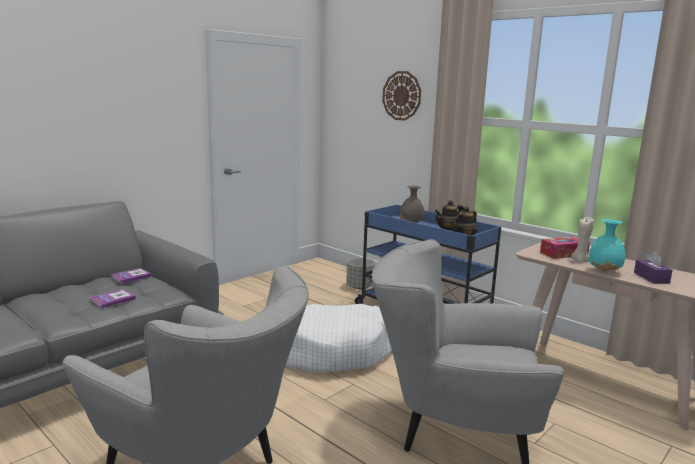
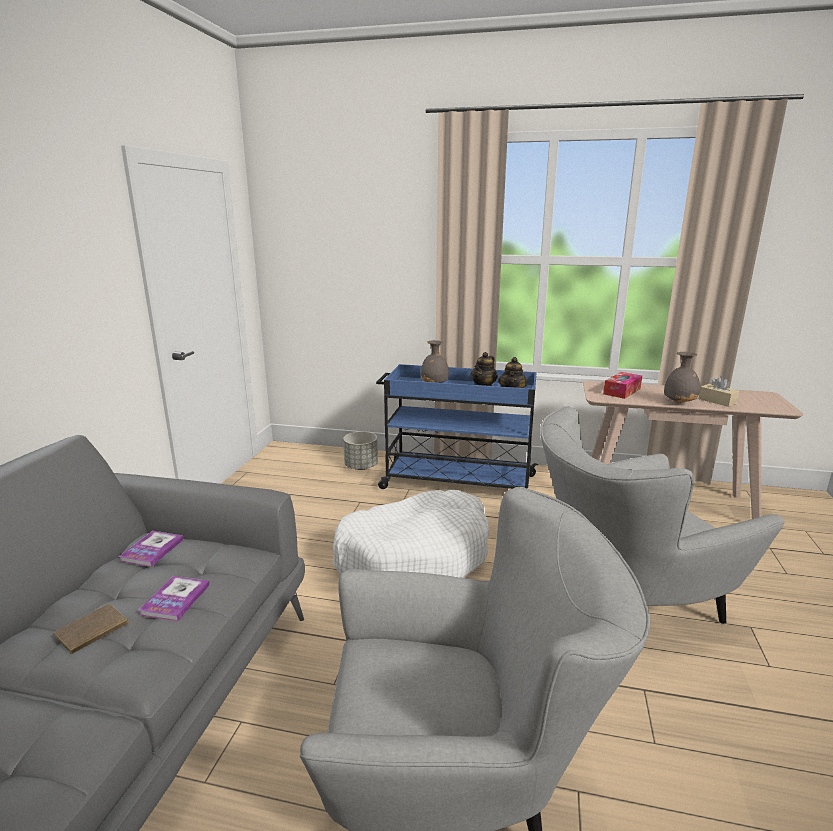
camera: 30 degrees left, 5 degrees up
wall clock [382,71,421,121] -> none
beige candle [571,217,594,262] -> none
turquoise vase [589,219,625,272] -> grey vase [664,352,701,404]
purple tissue box [634,251,673,284] -> beige tissue box [698,376,739,407]
none -> brown book [54,604,133,654]

